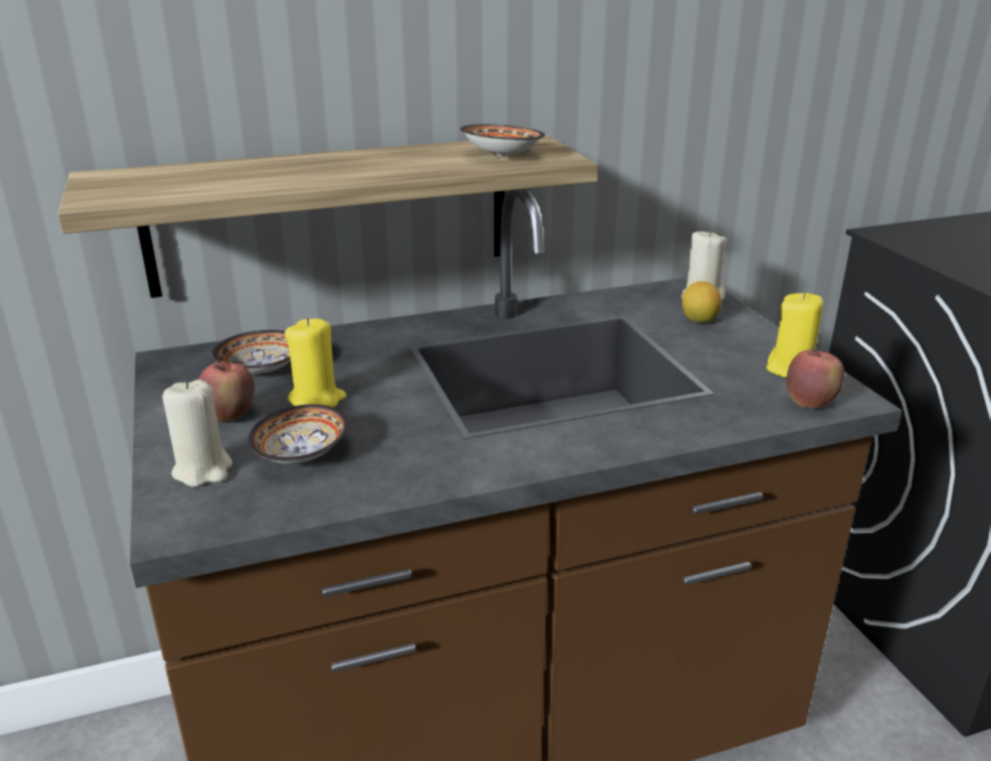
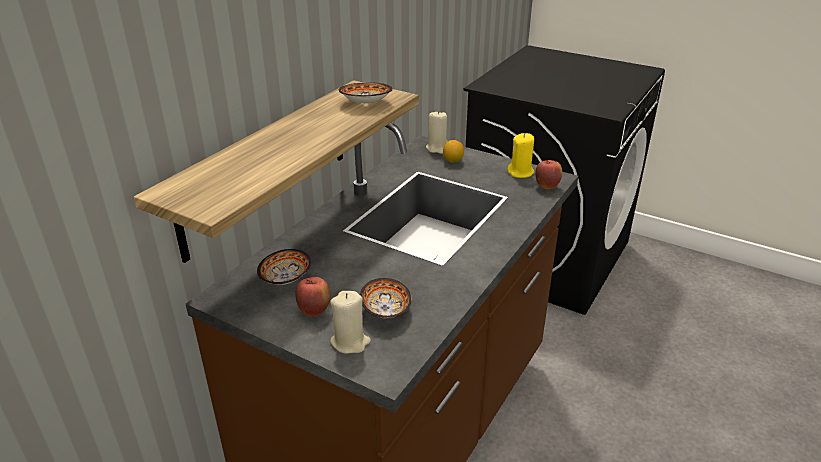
camera: 40 degrees left, 5 degrees up
yellow candle [285,318,346,407] -> none

